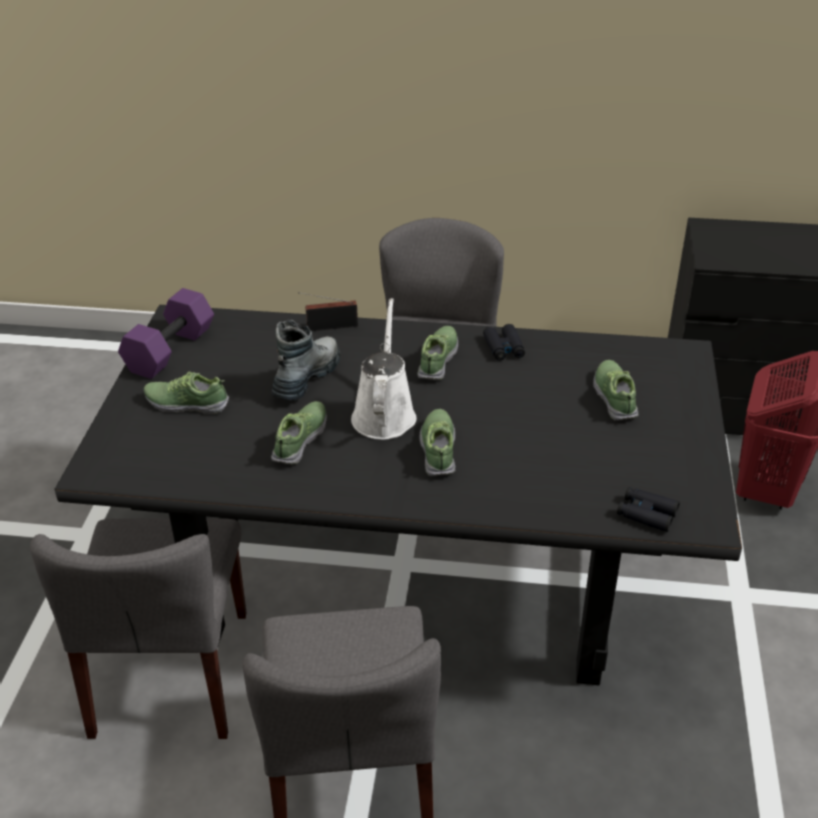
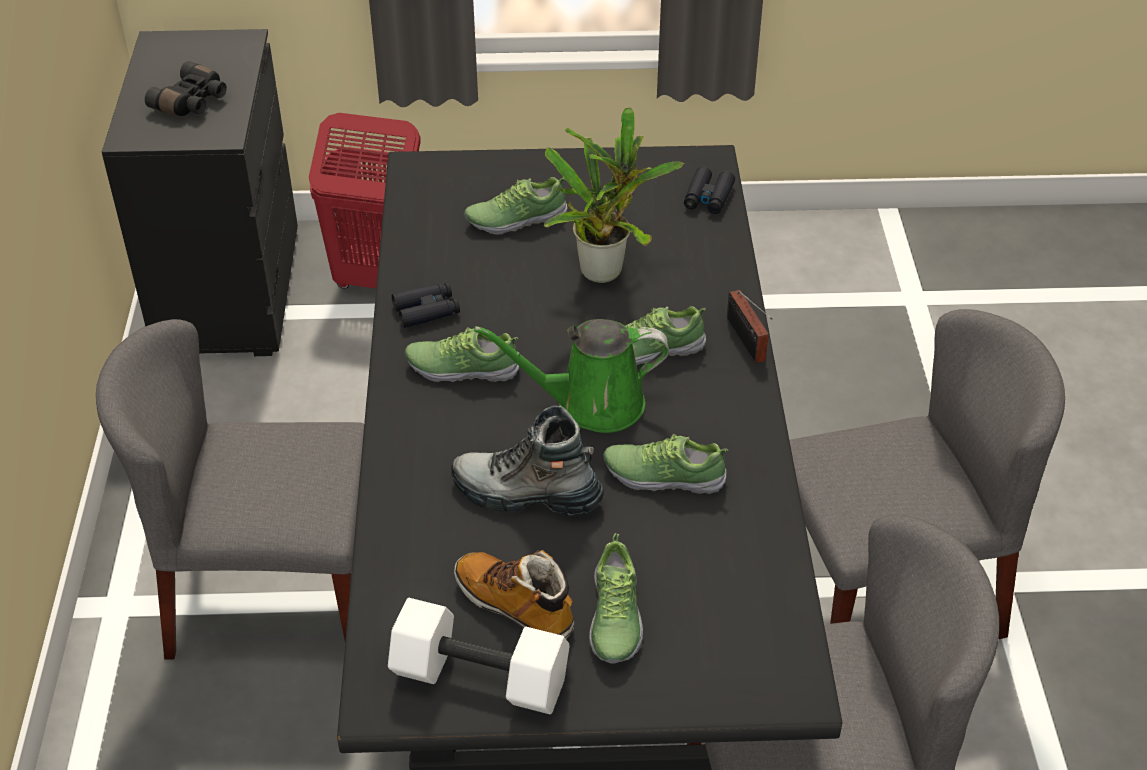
camera: 100 degrees left, 5 degrees up
purple dumbbell [118,288,214,379] -> white dumbbell [388,598,570,714]
radio [298,292,358,331] -> radio moved to [727,290,772,363]
white watering can [351,298,416,440] -> green watering can [474,319,669,433]
none -> black binoculars [145,61,227,116]
none -> boot [454,550,574,639]
none -> potted plant [544,107,684,283]

